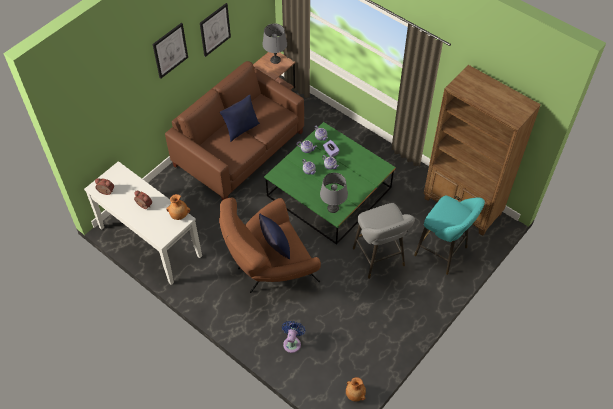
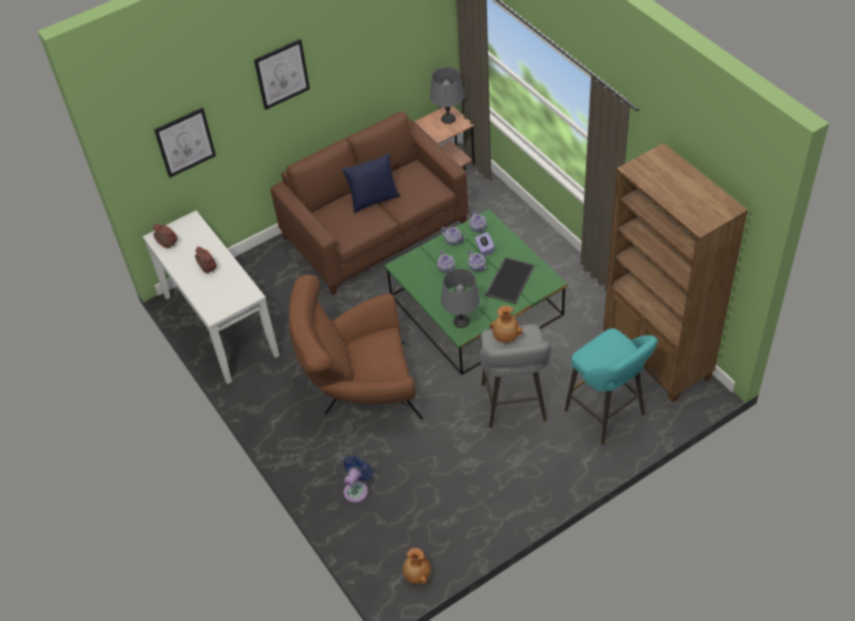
camera: 20 degrees right, 5 degrees down
brown vase [166,194,190,220] -> brown vase moved to [490,306,523,343]
picture [200,3,231,57] -> picture moved to [154,107,216,178]
blue pillow [259,214,290,259] -> none
none -> tray [485,257,535,304]

